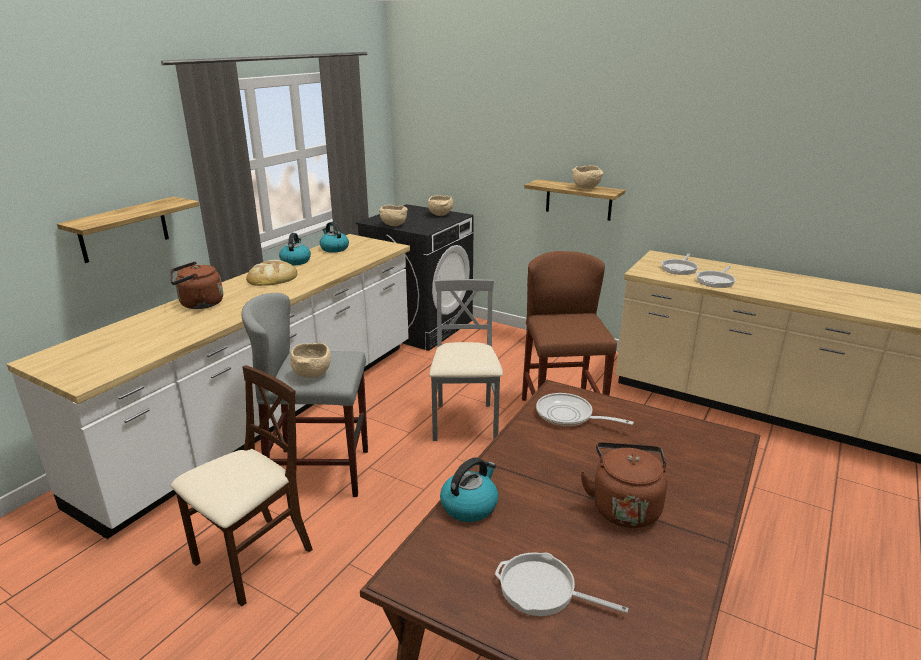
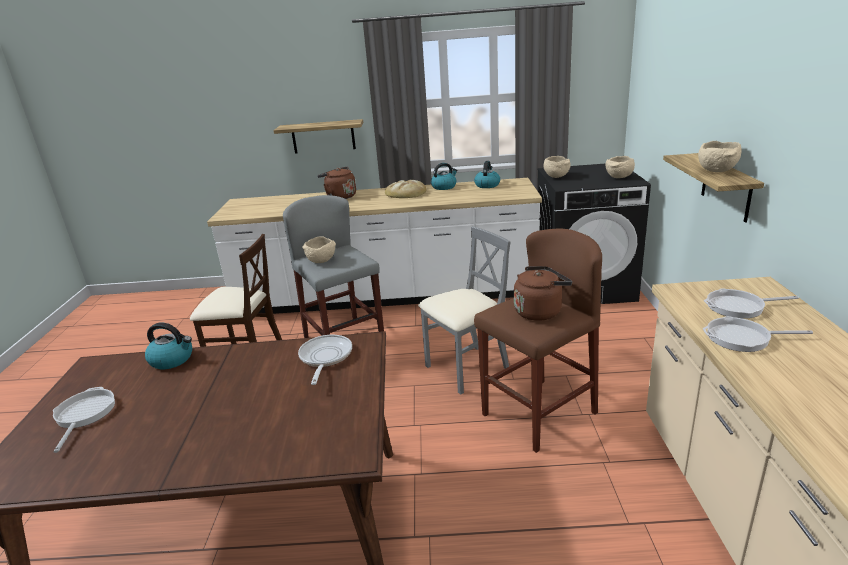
camera: 60 degrees right, 0 degrees up
brown kettle [580,442,667,528] -> brown kettle moved to [514,266,572,321]

